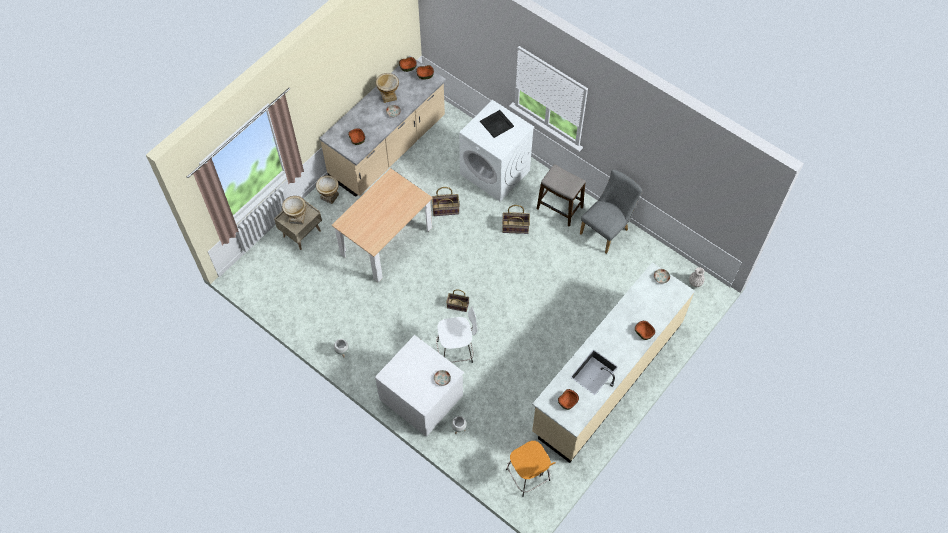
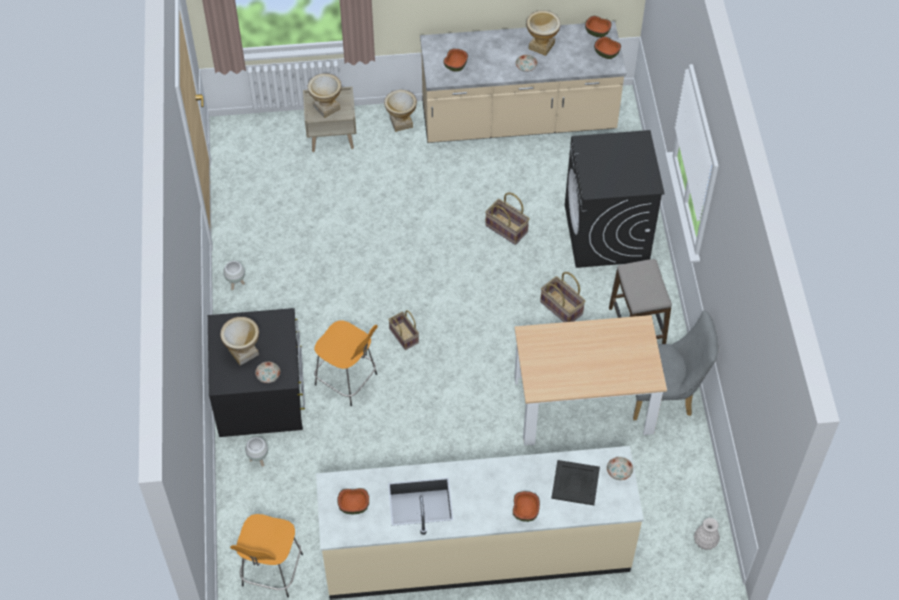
camera: 45 degrees right, 5 degrees down
beige dining table [332,168,433,282] -> beige dining table moved to [514,315,667,446]
white dresser [375,335,464,437] -> black dresser [208,308,305,437]
white stool [436,307,477,363] -> orange stool [314,321,378,406]
white washing machine [459,100,534,201] -> black washing machine [565,130,665,268]
black tray [480,110,514,138] -> black tray moved to [551,460,600,505]
none -> vase [220,317,259,366]

